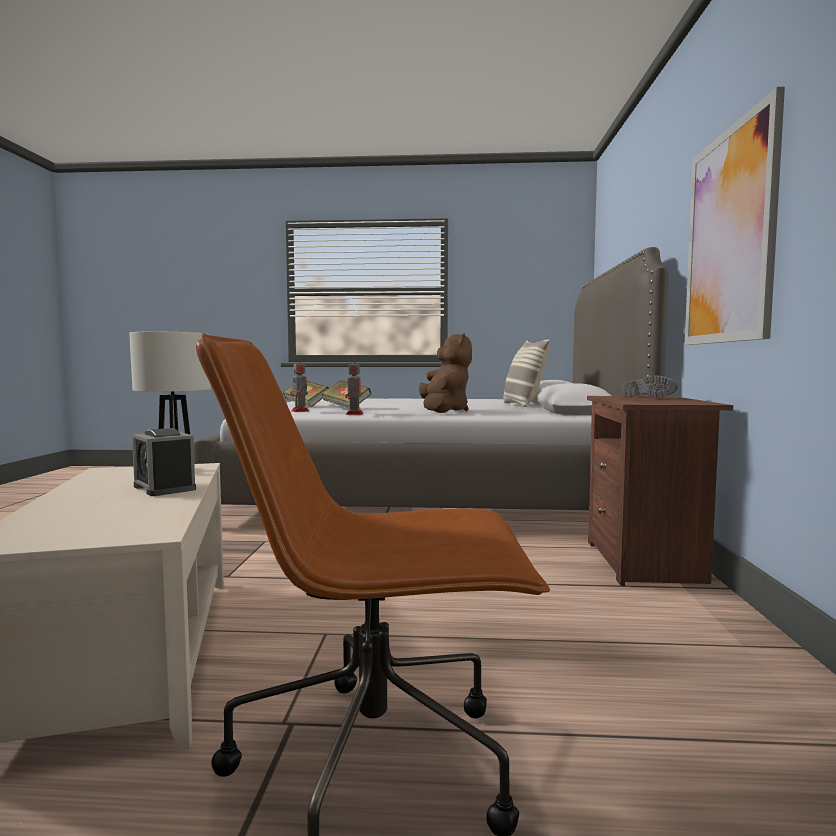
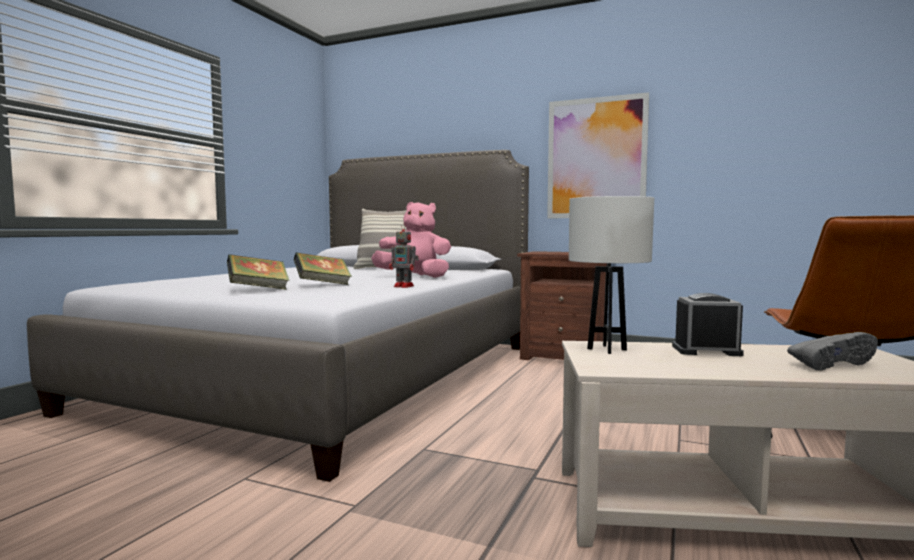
camera: 70 degrees left, 0 degrees up
alarm clock [132,428,196,496] -> alarm clock turned 150 degrees counterclockwise [672,293,744,356]
toy robot [290,357,309,412] -> none
brown plush toy [419,333,472,413] -> pink plush toy [371,202,451,278]
grey shoe [621,375,678,398] -> grey shoe moved to [787,332,878,371]

